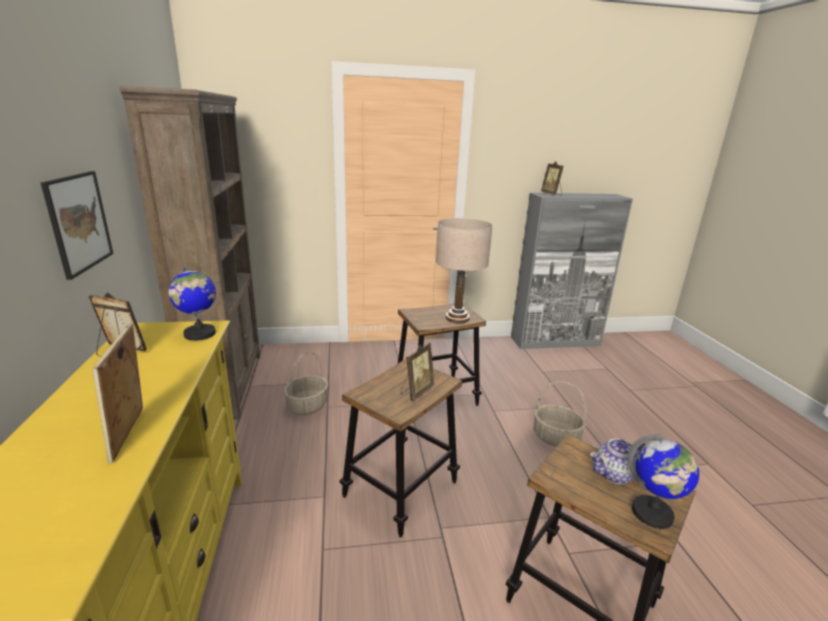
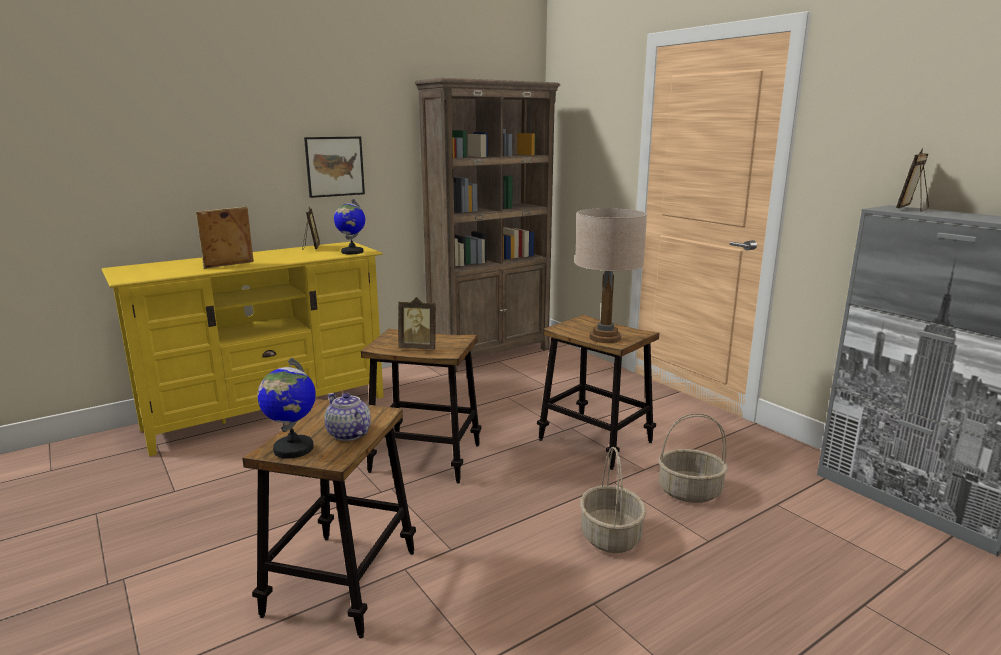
camera: 65 degrees right, 5 degrees down
basket [284,351,328,415] -> basket moved to [658,413,728,503]

